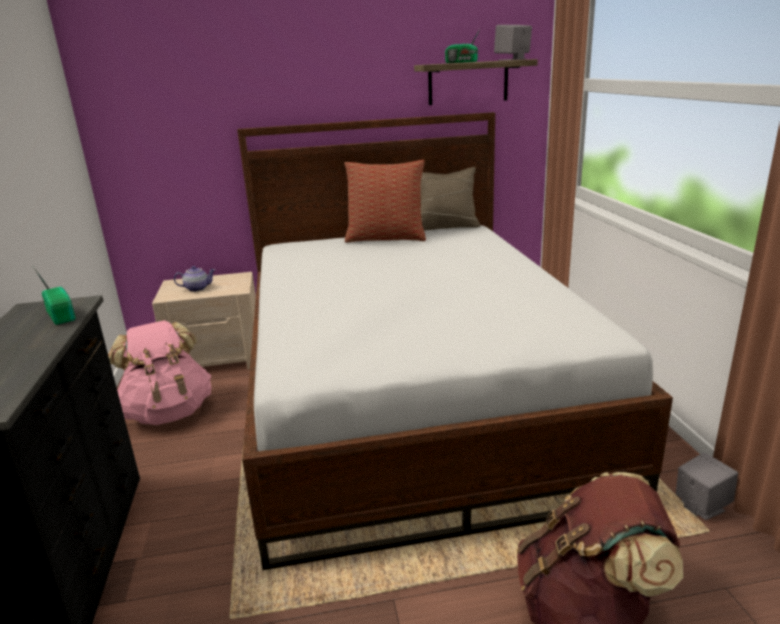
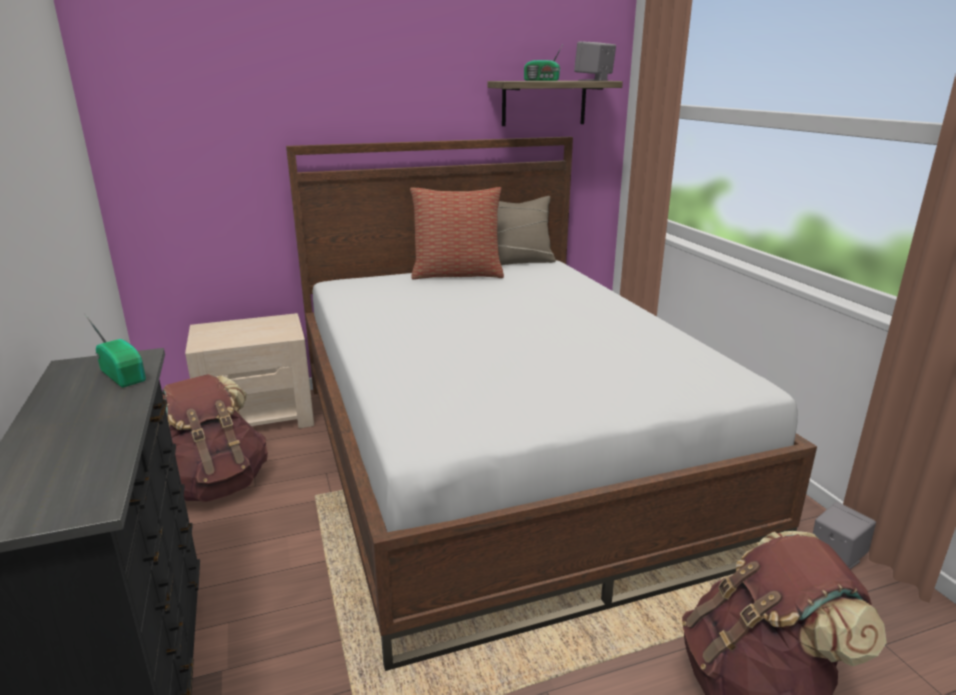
camera: 10 degrees left, 0 degrees up
pink backpack [108,320,212,425] -> brown backpack [162,374,268,502]
teapot [174,266,215,292] -> none

